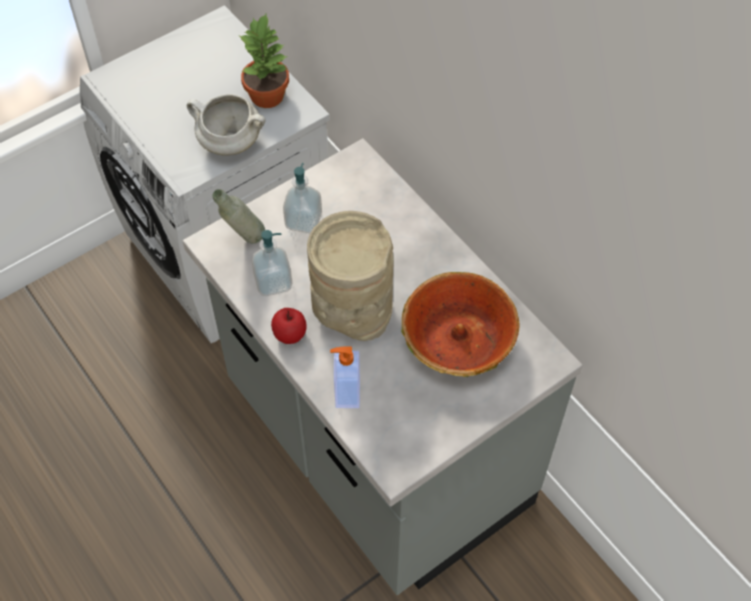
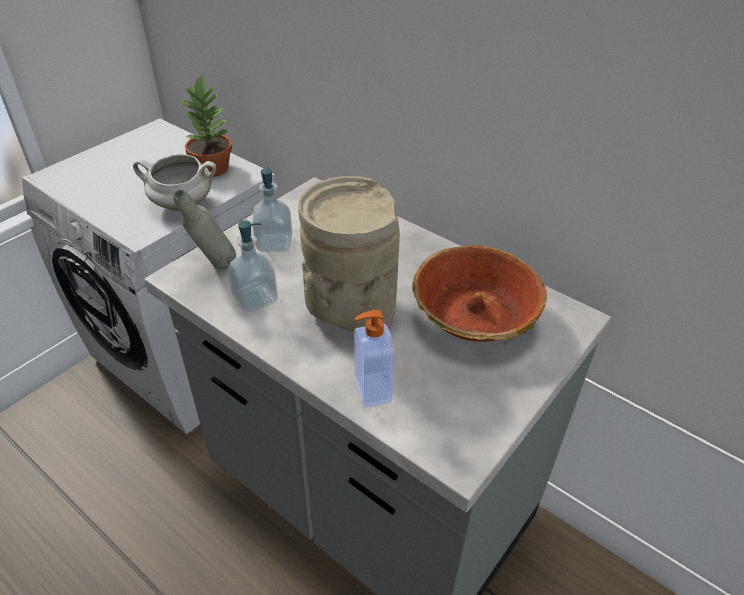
camera: 15 degrees left, 15 degrees down
apple [271,308,307,344] -> none

